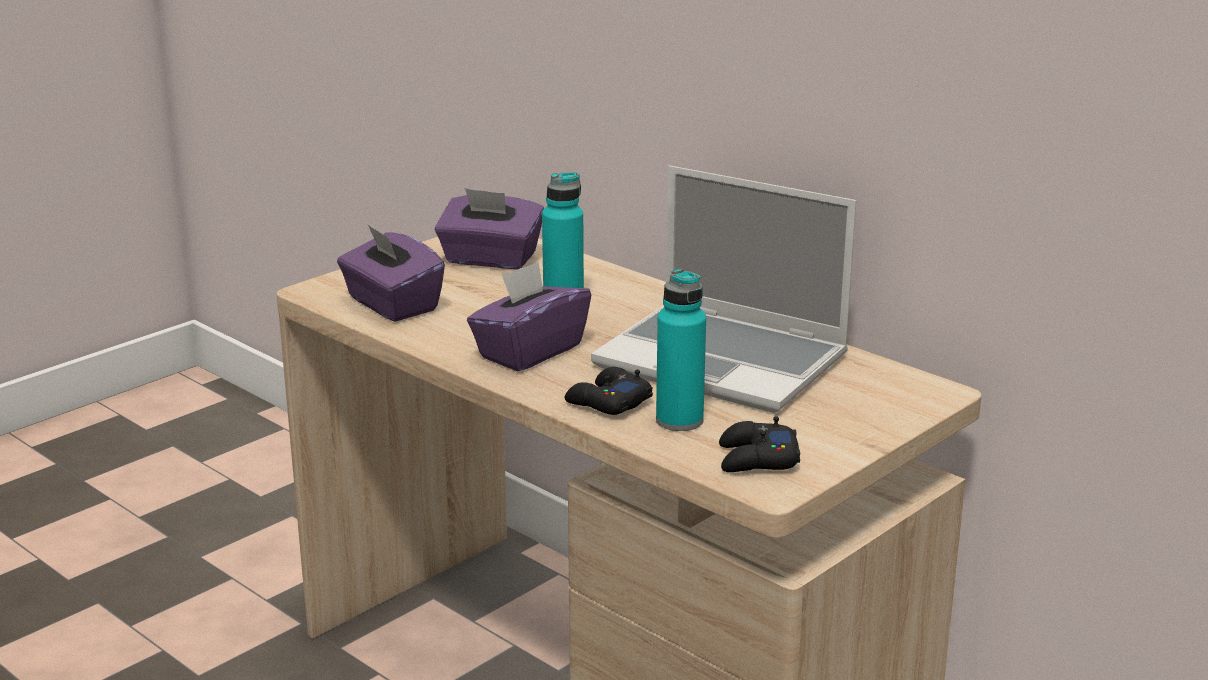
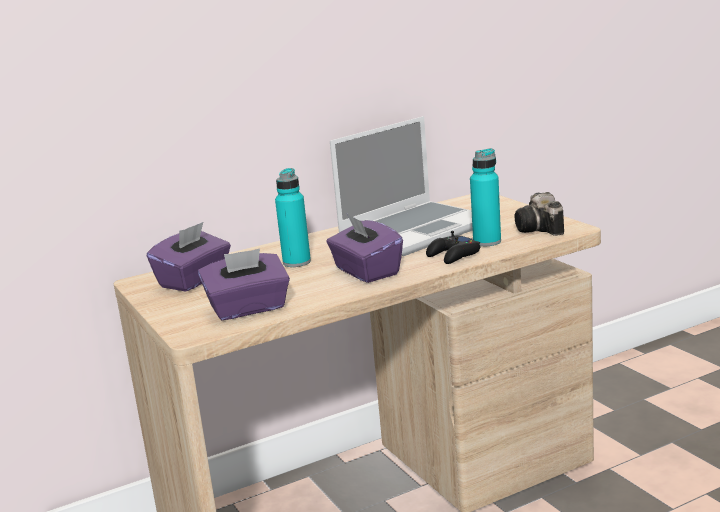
camera: 70 degrees left, 5 degrees down
black game controller [719,416,800,472] -> camera [514,192,564,236]

